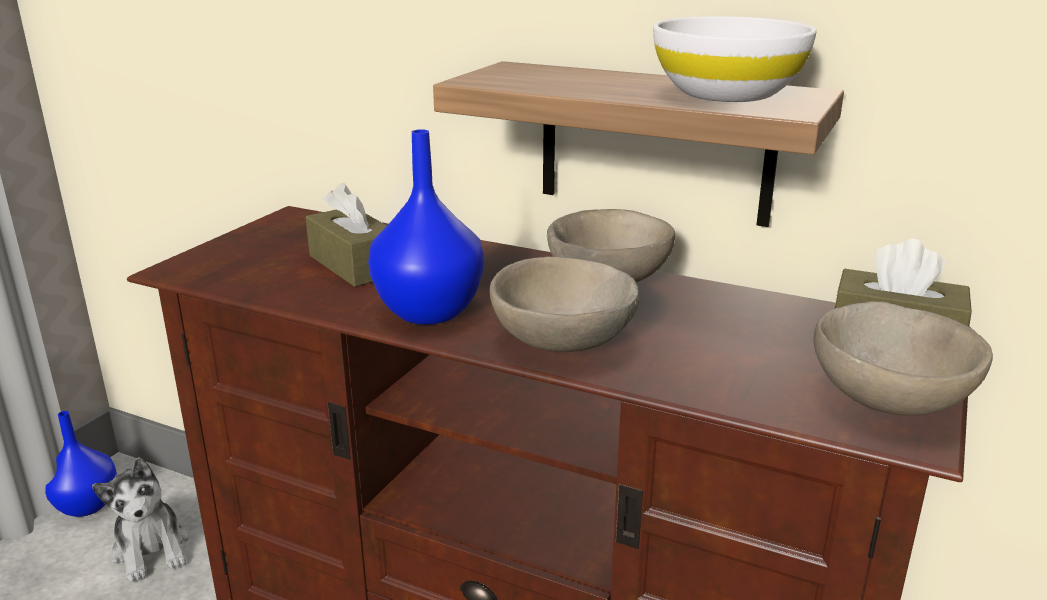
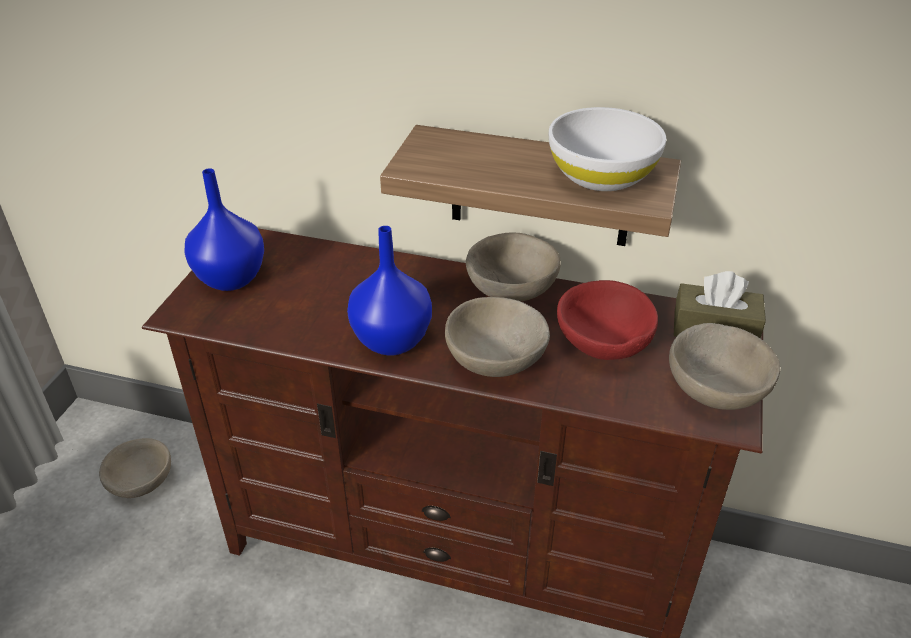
camera: 10 degrees left, 15 degrees up
blue vase [45,411,117,517] -> blue vase moved to [185,168,264,291]
plush toy [92,457,189,583] -> beige bowl [99,438,171,498]
brown tissue box [306,183,387,287] -> none
none -> red bowl [557,280,658,360]

